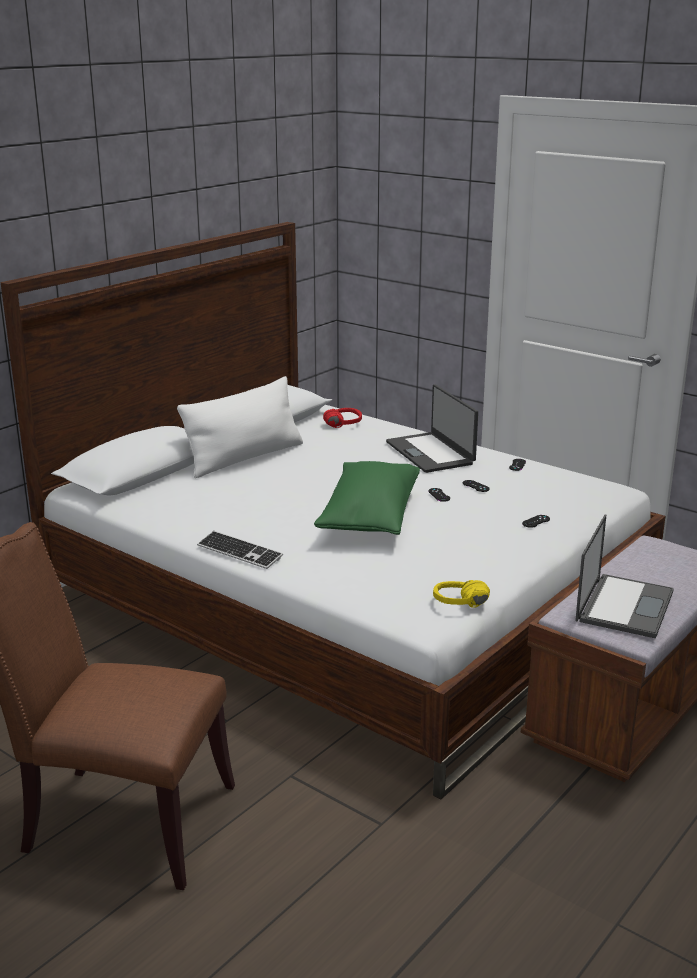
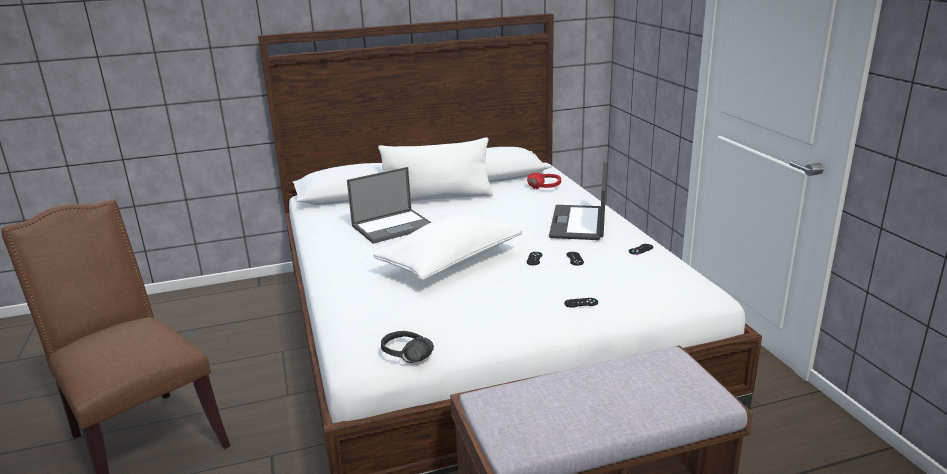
camera: 35 degrees right, 0 degrees up
keyboard [197,531,283,569] -> none
green pillow [314,461,420,535] -> white pillow [373,213,522,280]
yellow headphones [433,580,490,608] -> black headphones [381,331,434,363]
laptop [575,514,674,639] -> laptop moved to [347,167,432,244]

